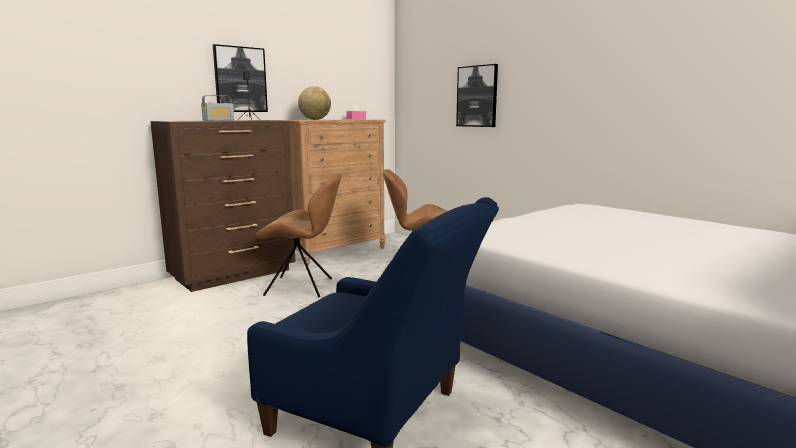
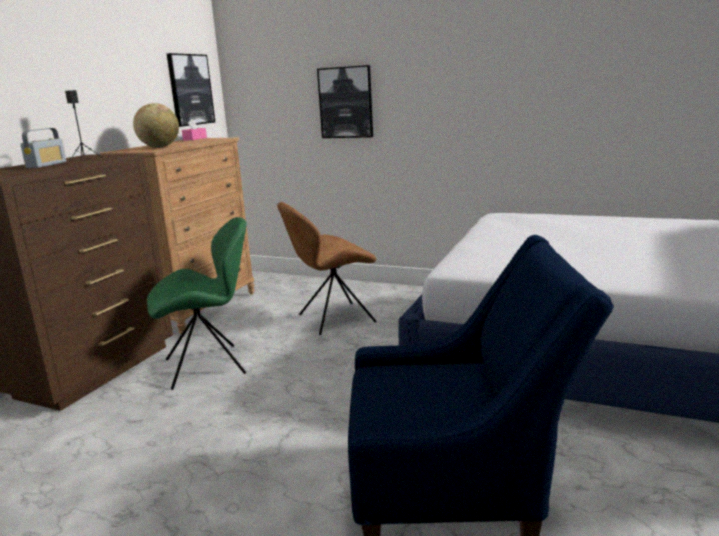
camera: 25 degrees left, 5 degrees up
picture [213,44,268,112] -> picture moved to [167,53,215,127]
brown chair [256,173,341,298] -> green chair [147,217,247,390]

